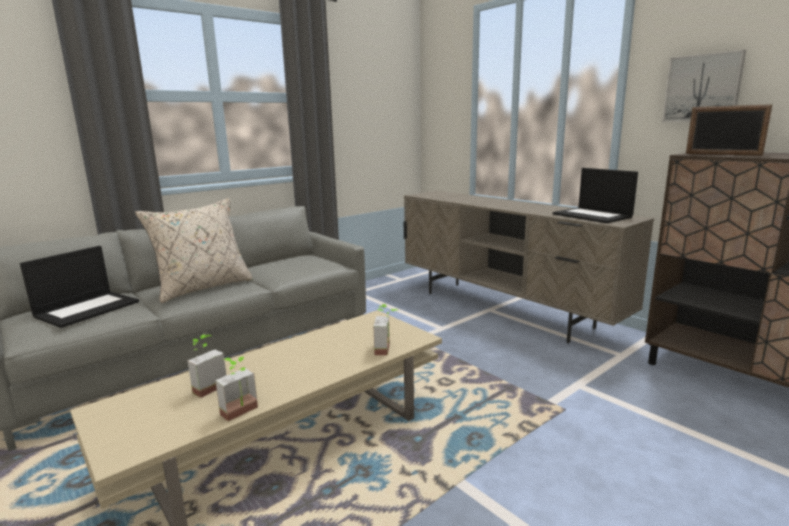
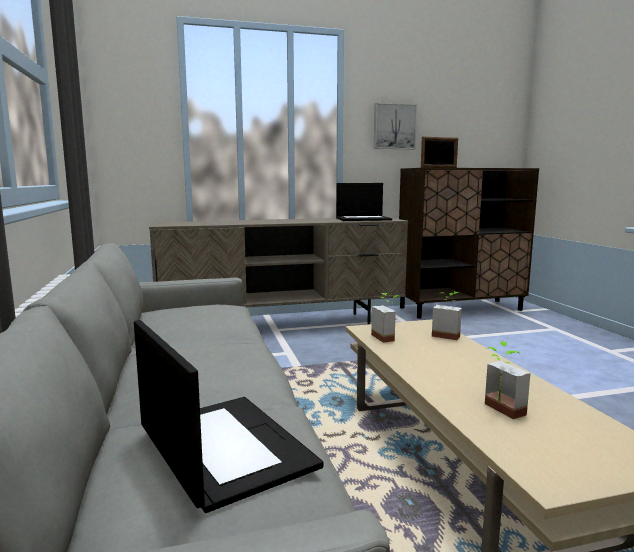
camera: 65 degrees left, 5 degrees down
beige pillow [135,198,253,303] -> none
potted plant [215,357,258,421] -> potted plant moved to [371,293,399,343]

